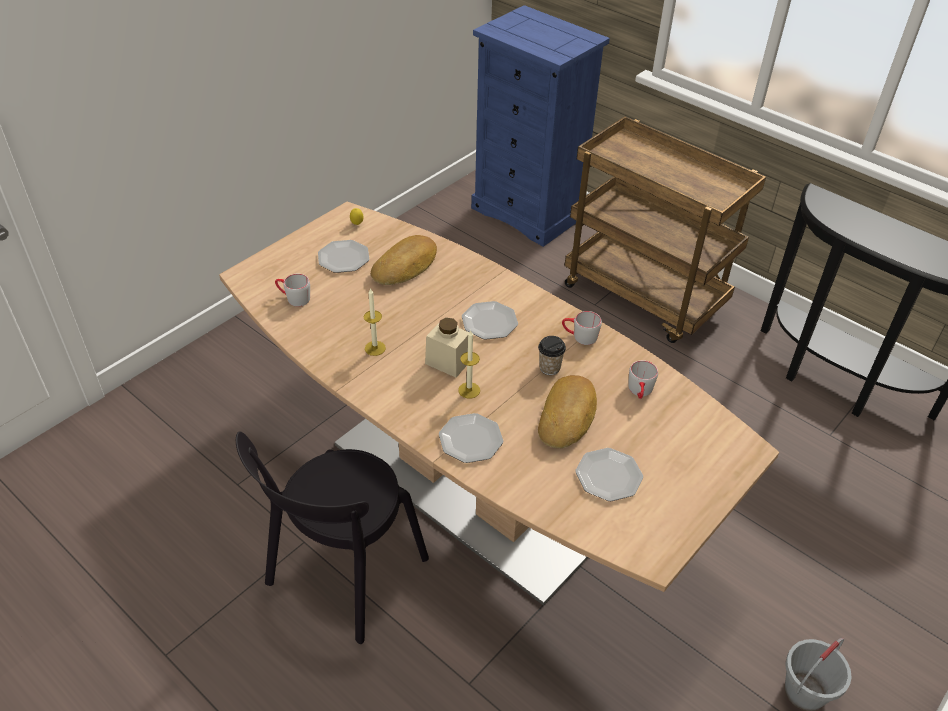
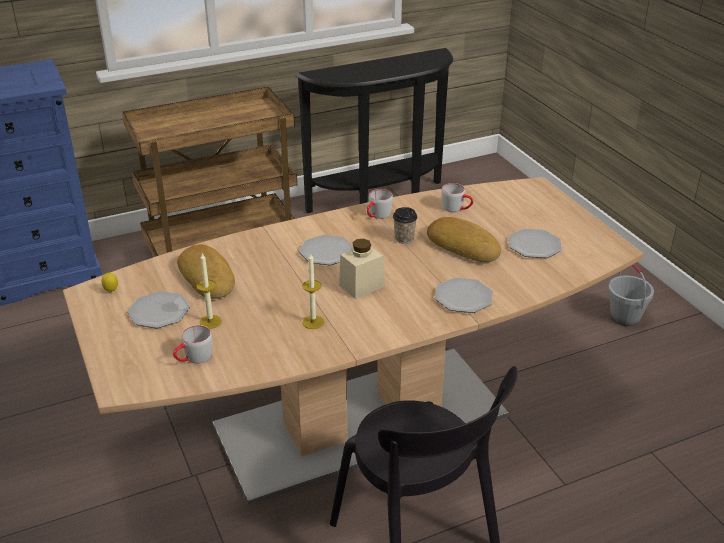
camera: 65 degrees left, 10 degrees down
candle [458,331,480,398] -> candle moved to [196,253,222,329]

